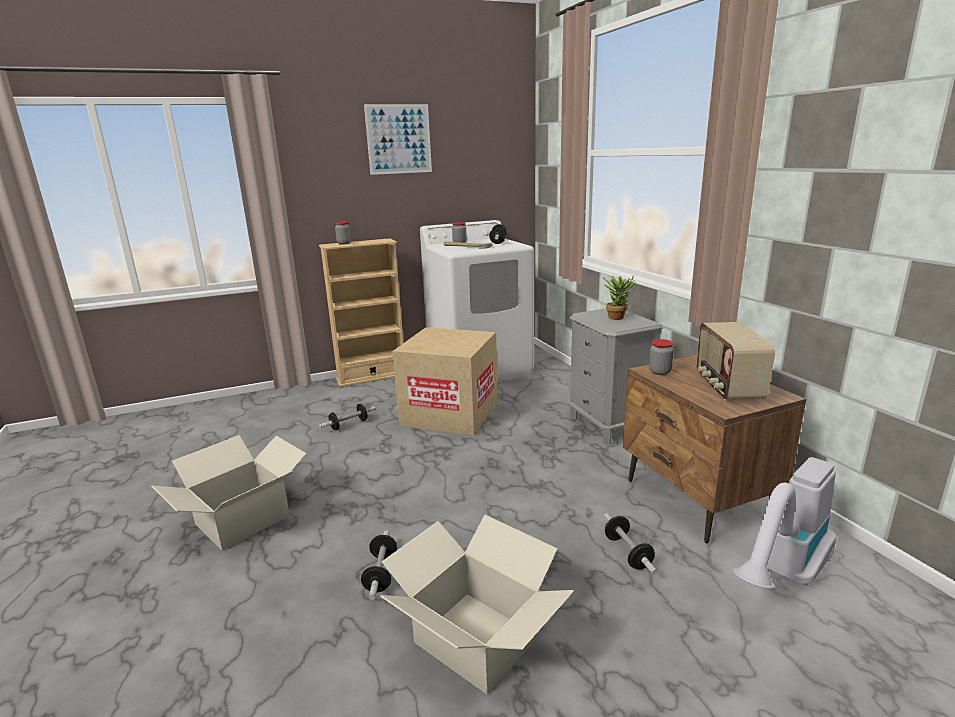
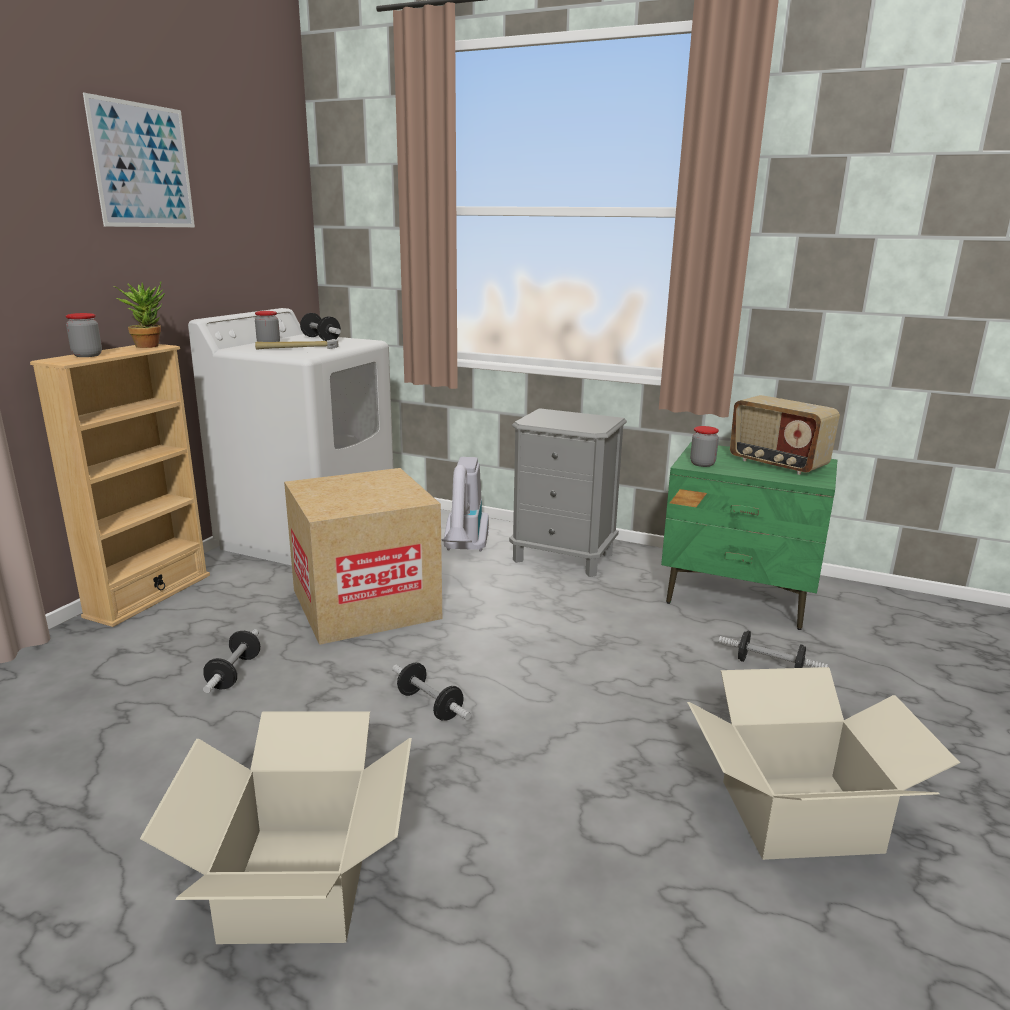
camera: 45 degrees left, 0 degrees up
dumbbell [361,530,397,600] -> dumbbell moved to [392,663,471,721]
potted plant [602,276,636,320] -> potted plant moved to [113,282,165,348]
brown nightstand [623,355,806,544] -> green nightstand [661,442,837,630]
vacuum cleaner [733,457,837,590] -> vacuum cleaner moved to [442,457,489,551]

